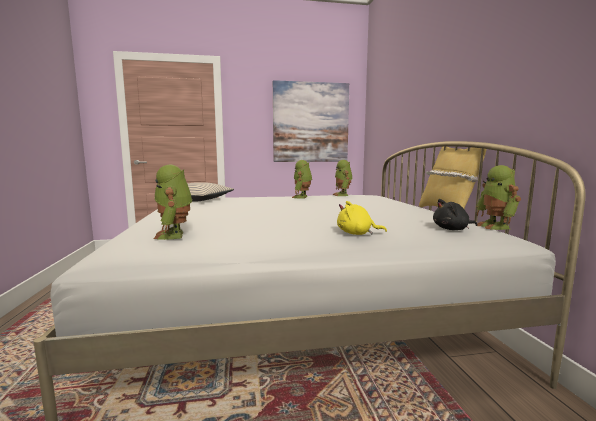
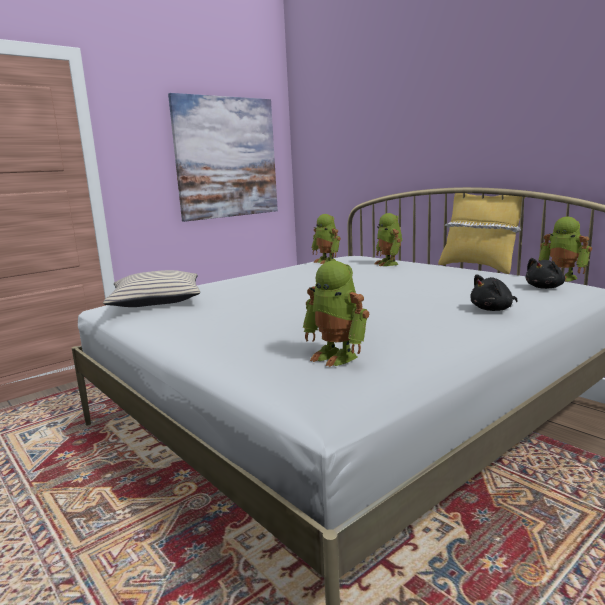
camera: 30 degrees left, 5 degrees up
toy robot [292,160,312,199] -> toy robot moved to [374,213,402,266]
yellow plush toy [337,201,387,235] -> black plush toy [470,274,518,311]

